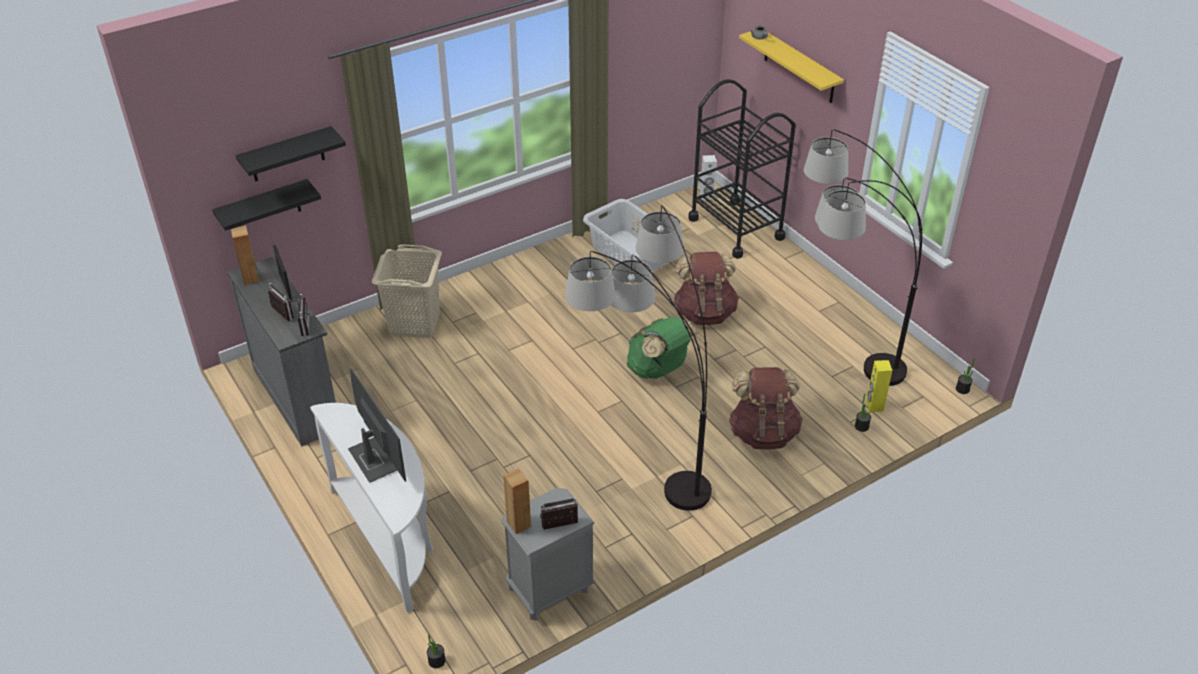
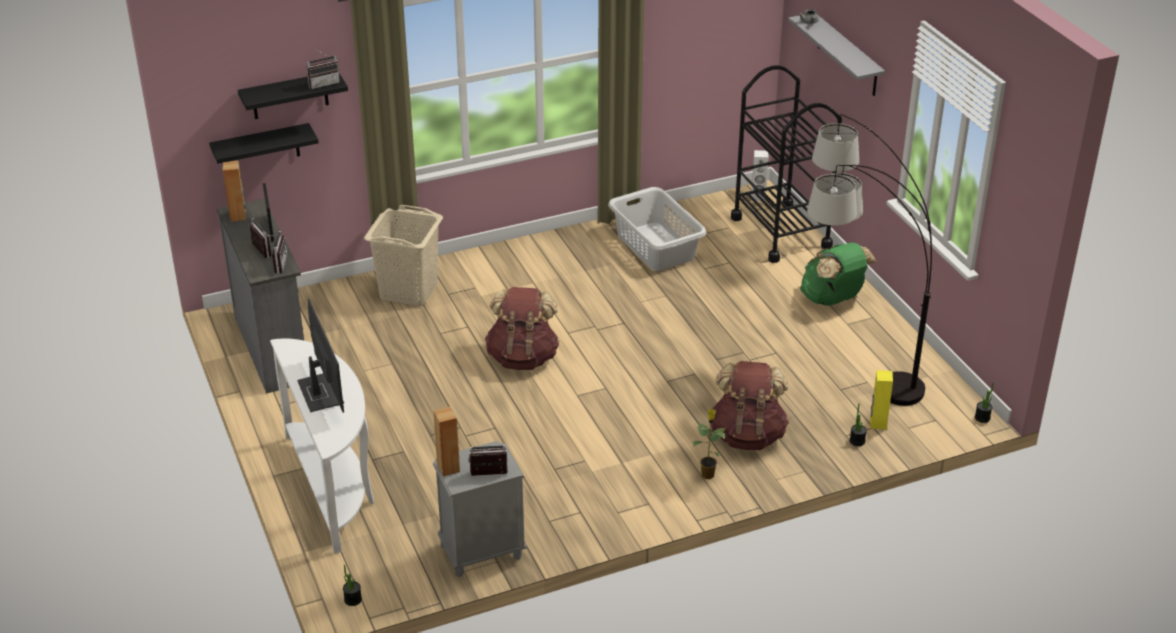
camera: 10 degrees right, 5 degrees down
floor lamp [565,206,712,511] -> none
green backpack [627,317,699,379] -> green backpack moved to [800,243,877,306]
brown backpack [673,252,739,325] -> brown backpack moved to [485,287,560,370]
yellow shelf [739,32,844,103] -> grey shelf [788,15,885,96]
none -> radio [306,48,340,89]
none -> potted plant [693,409,727,479]

